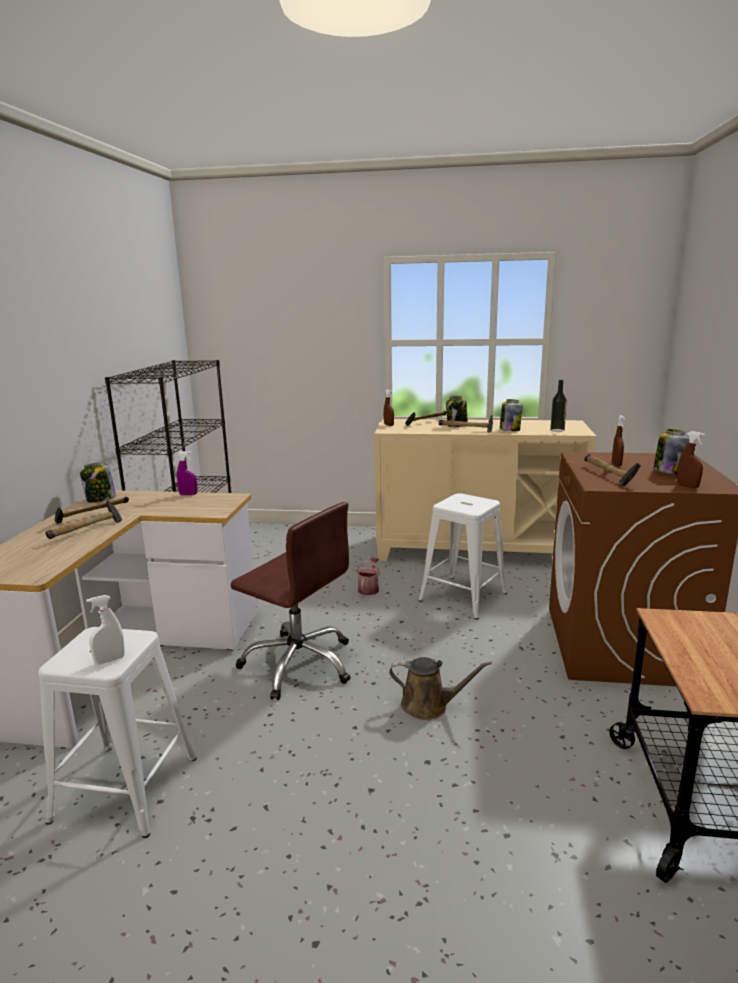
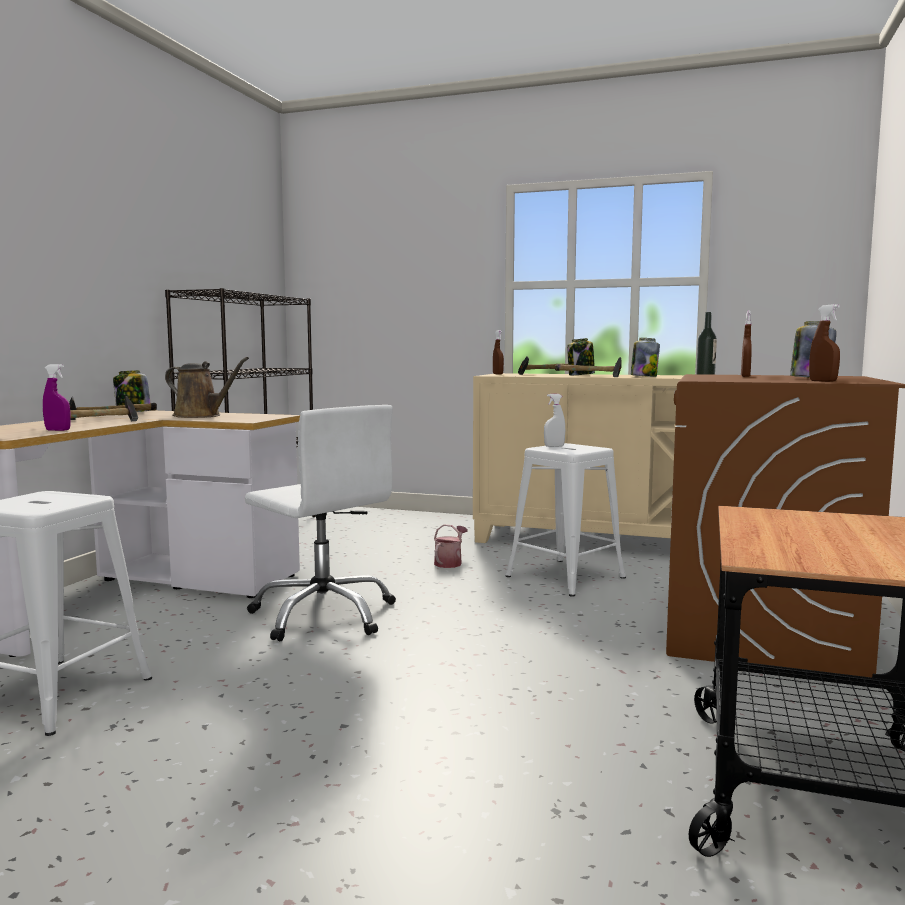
camera: 10 degrees right, 10 degrees down
white spray bottle [86,595,125,664] -> white spray bottle moved to [544,394,565,447]
purple spray bottle [177,451,197,495] -> purple spray bottle moved to [43,364,71,431]
brown office chair [230,502,351,700] -> white office chair [245,405,396,641]
brown watering can [389,657,492,720] -> brown watering can moved to [165,357,249,418]
hammer [584,454,641,487] -> none

